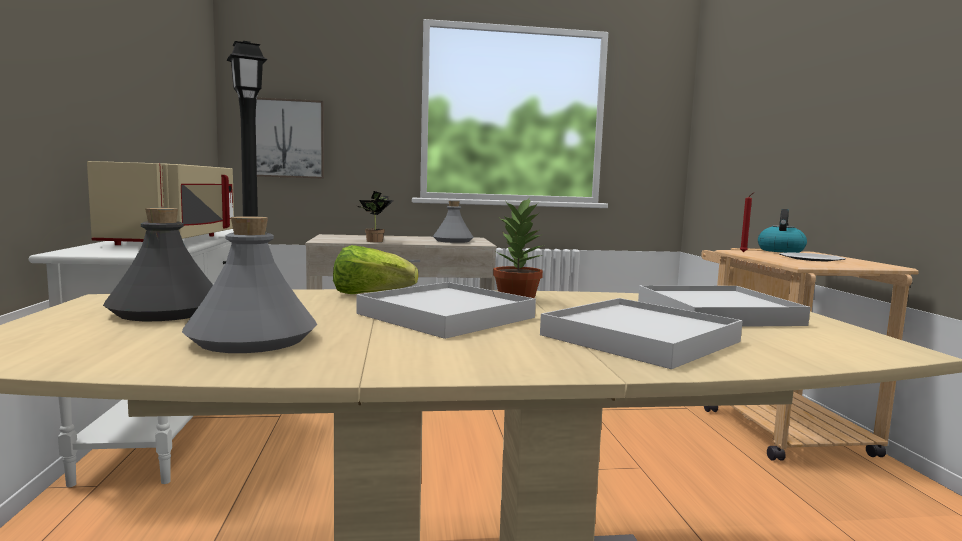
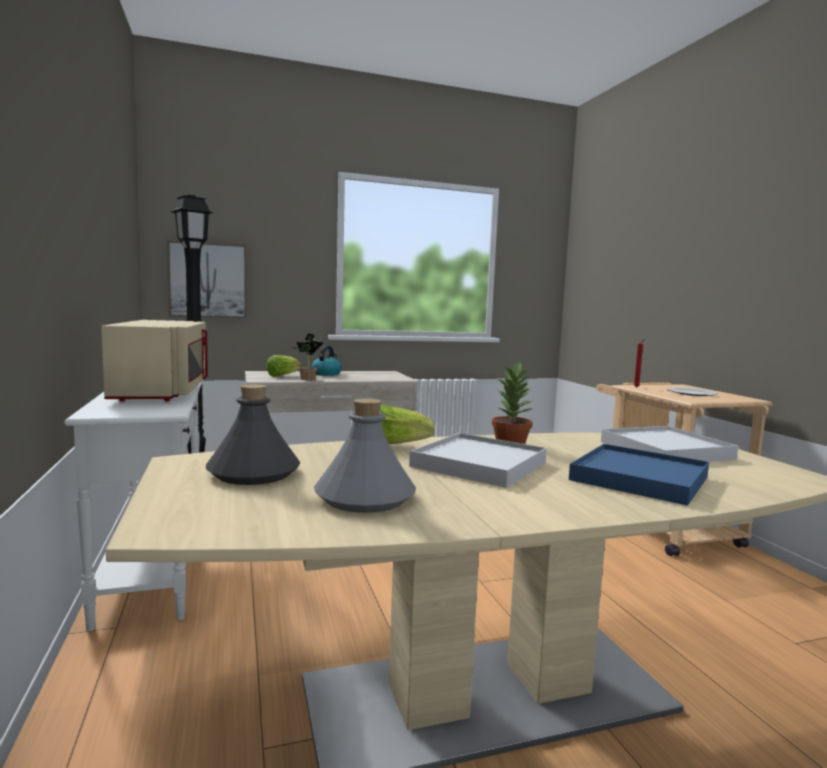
camera: 10 degrees left, 0 degrees up
grey bottle [433,201,474,243] -> none
white tray [540,298,743,369] -> blue tray [569,444,709,506]
kettle [758,209,807,253] -> kettle moved to [311,346,342,376]
none -> lettuce [267,355,301,377]

